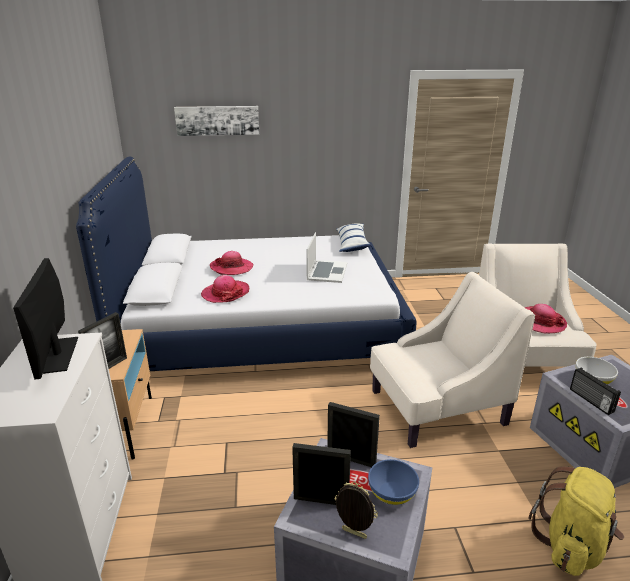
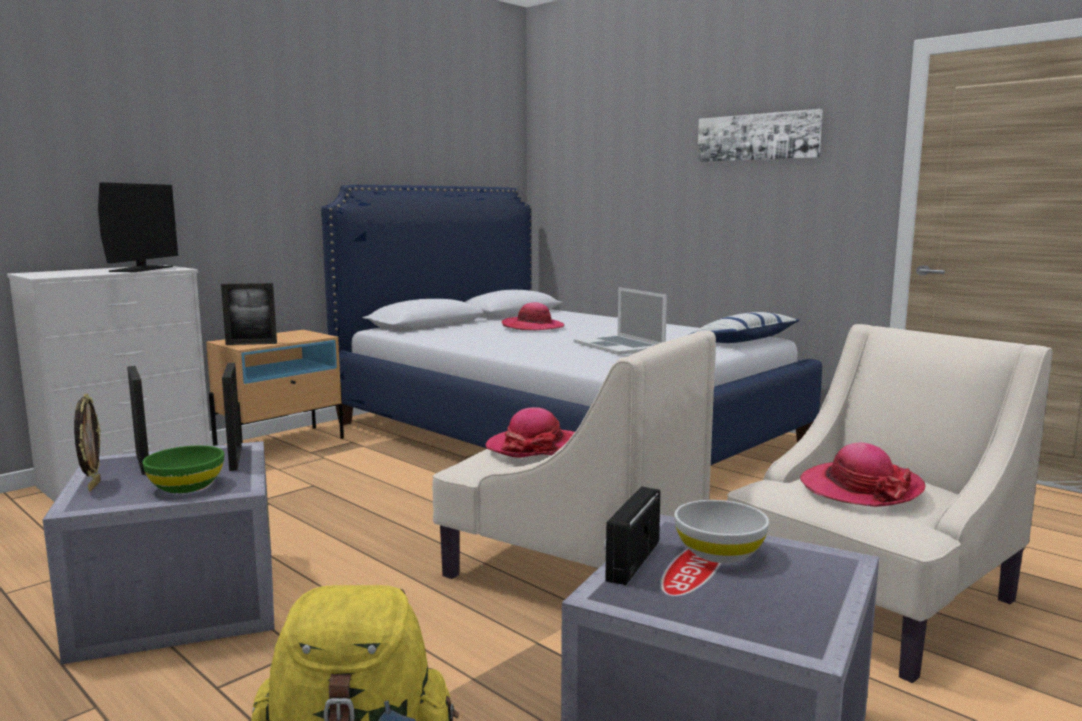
camera: 50 degrees right, 15 degrees down
monitor [13,258,78,380] -> monitor turned 150 degrees clockwise [98,182,178,272]
picture [174,106,259,136] -> picture moved to [697,109,823,162]
hat [201,275,249,303] -> hat moved to [485,407,575,458]
laptop [306,232,347,283] -> laptop turned 90 degrees clockwise [574,287,667,355]
blue bowl [368,459,419,505] -> green bowl [142,446,224,493]

